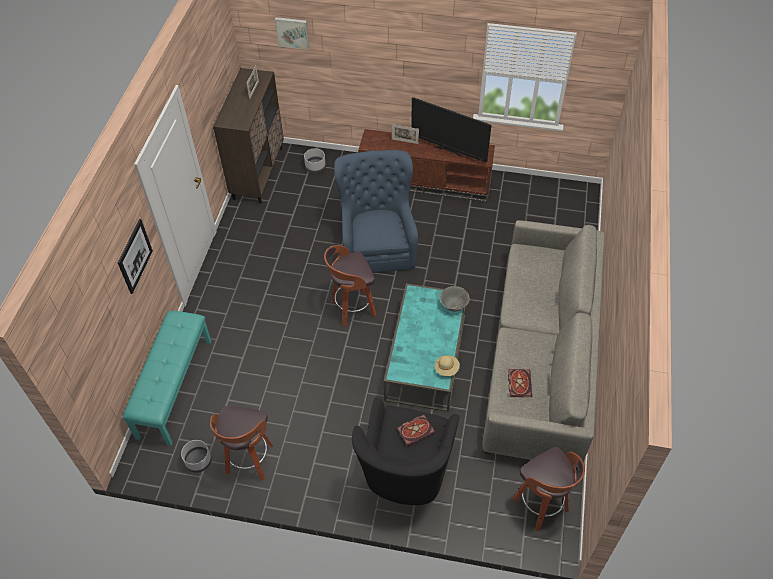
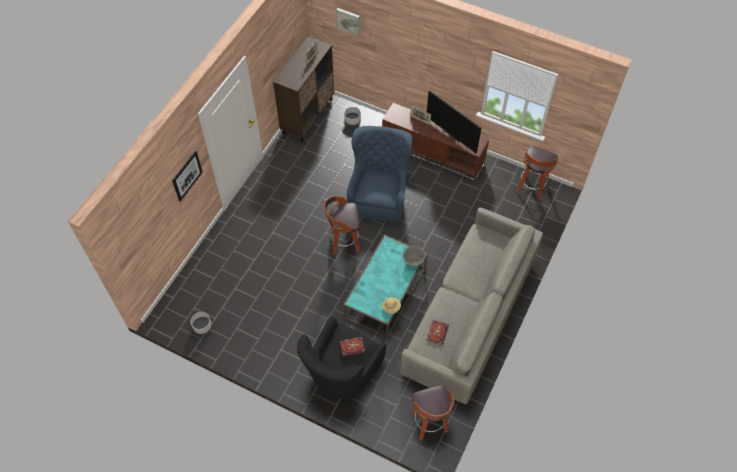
camera: 15 degrees right, 5 degrees up
turquoise bench [123,311,211,446] -> none
stool [210,406,273,480] -> stool moved to [516,146,558,200]

